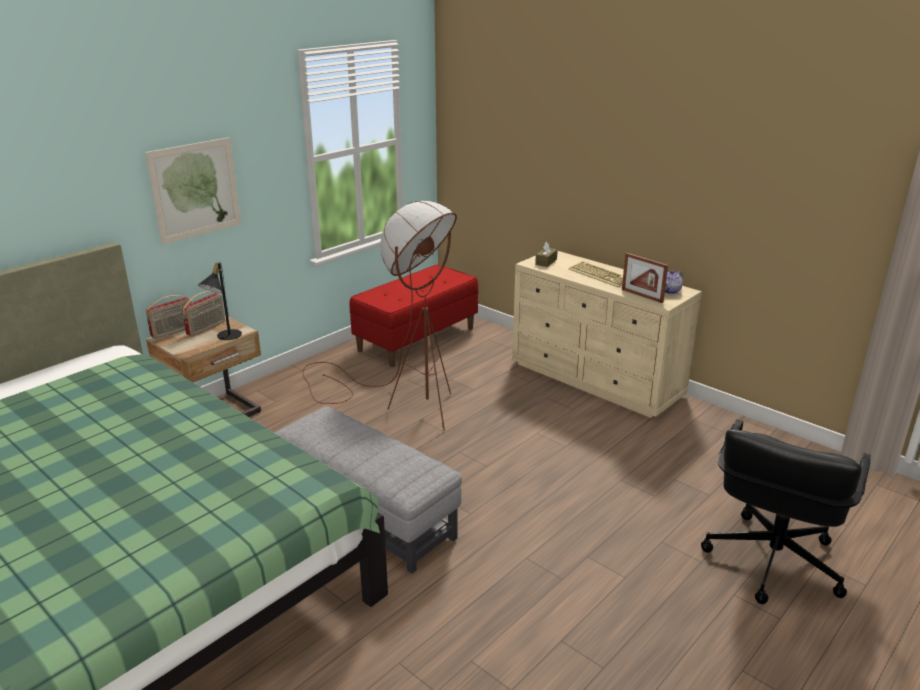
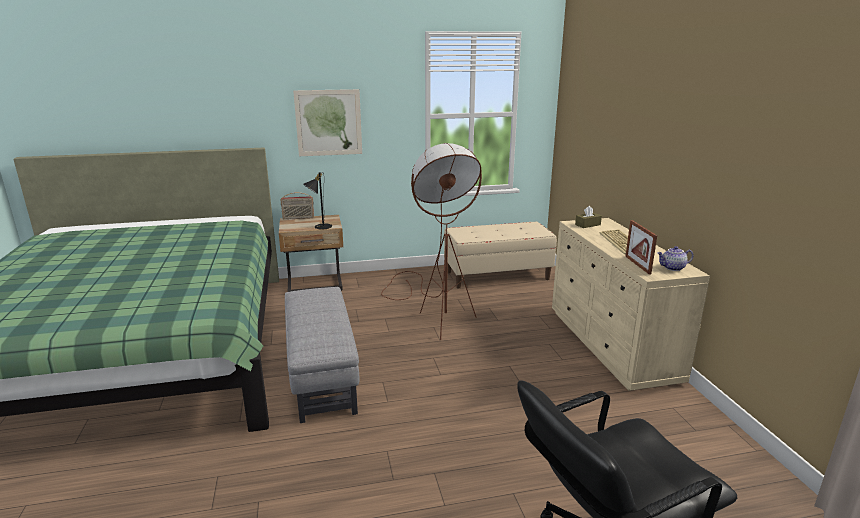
camera: 35 degrees right, 5 degrees down
radio [182,292,225,336] -> none
red bench [350,265,478,367] -> beige bench [444,222,557,289]

